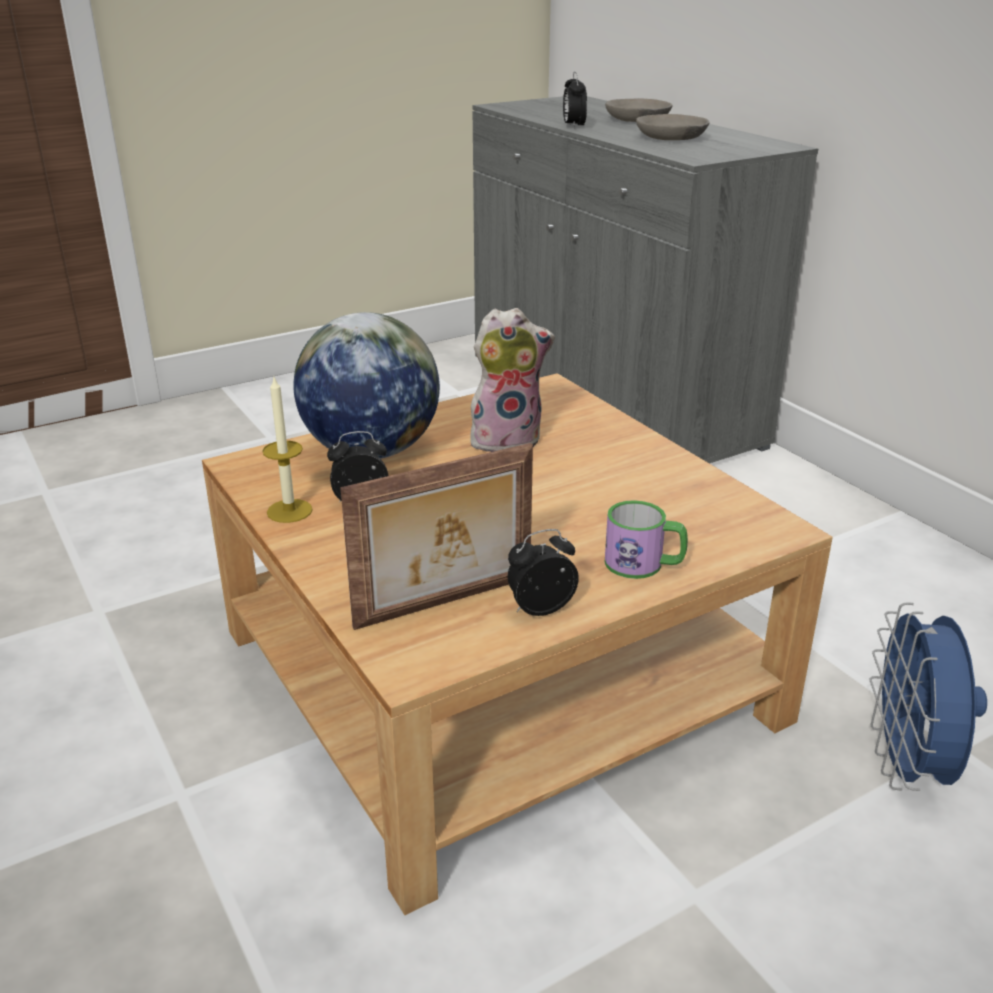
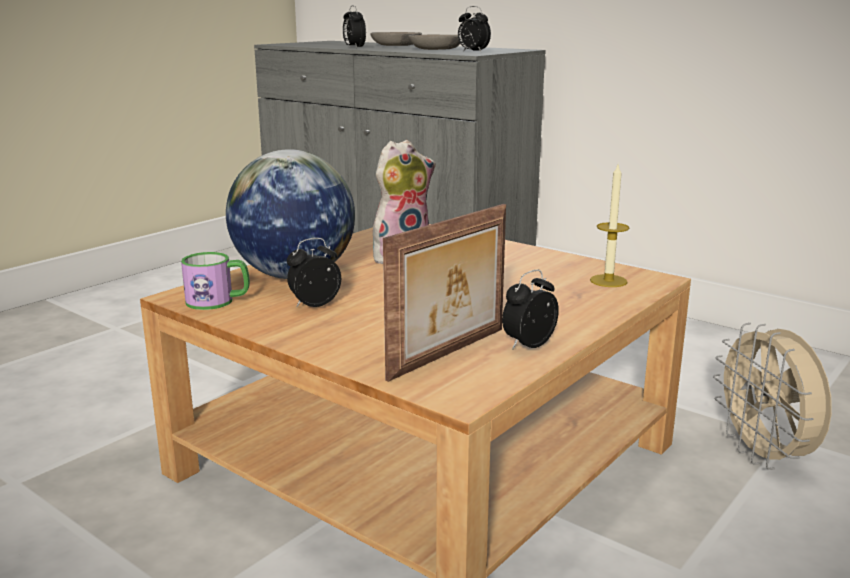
camera: 20 degrees left, 10 degrees down
candle [262,378,313,523] -> candle moved to [590,165,629,287]
mug [605,500,688,579] -> mug moved to [181,252,250,310]
blue fan [870,602,987,791] -> beige fan [713,323,832,470]
none -> alarm clock [458,6,491,53]

